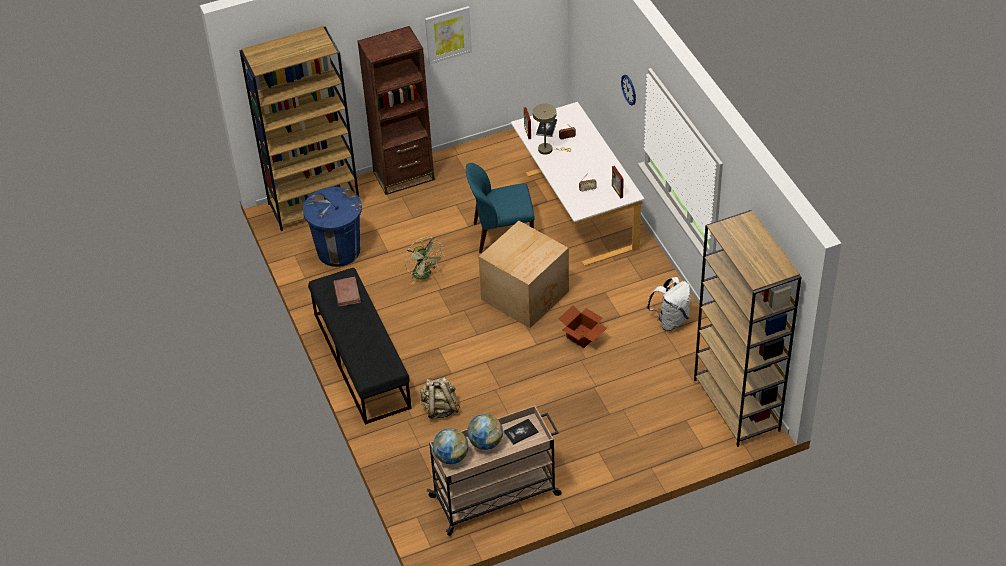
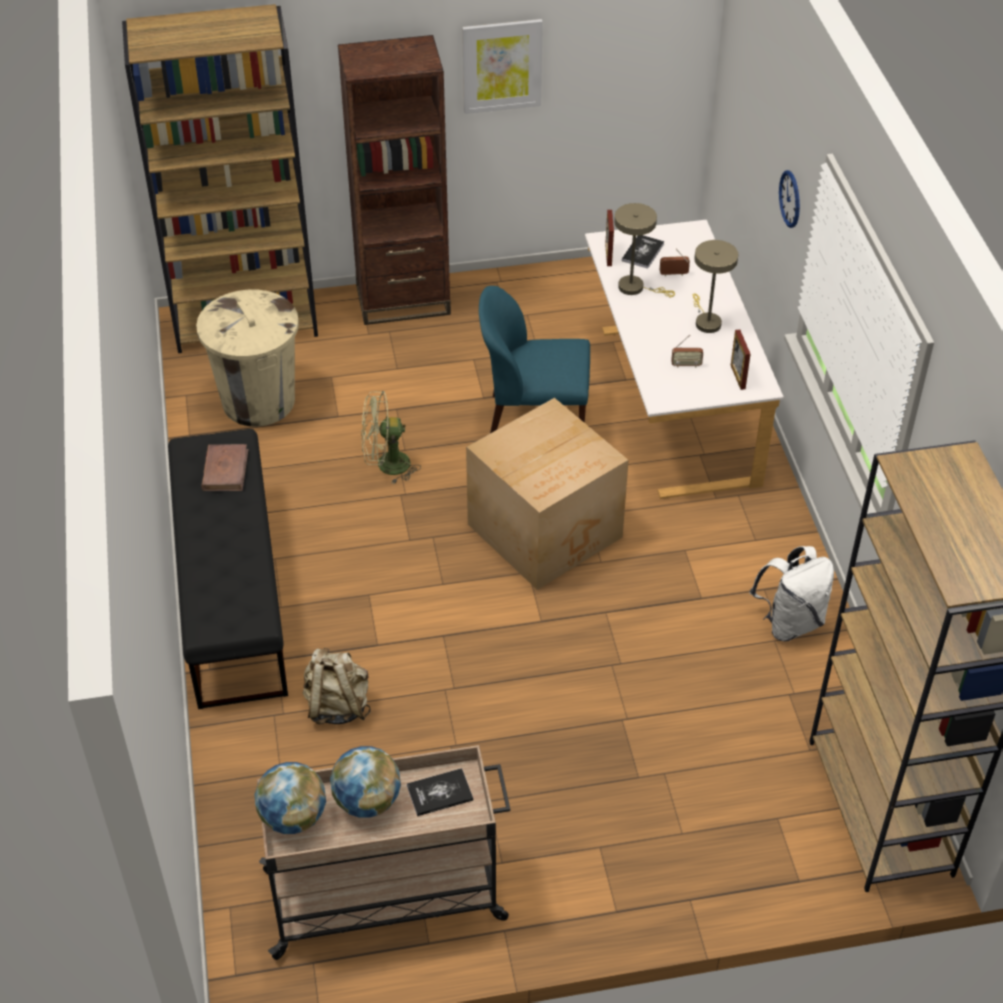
camera: 10 degrees right, 0 degrees up
blue trash can [303,187,362,267] -> beige trash can [196,290,299,426]
green fan [404,237,444,284] -> green fan turned 105 degrees clockwise [361,391,421,484]
cardboard box [558,306,607,348] -> none
none -> beige table lamp [693,240,738,333]

